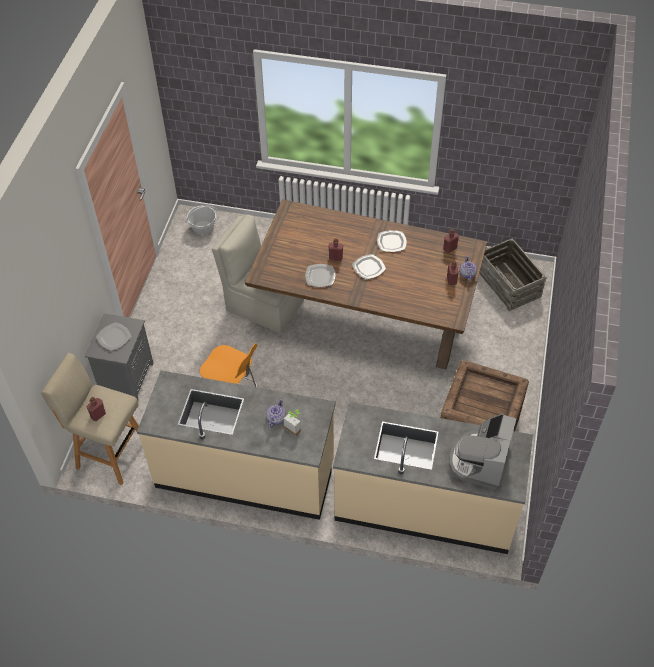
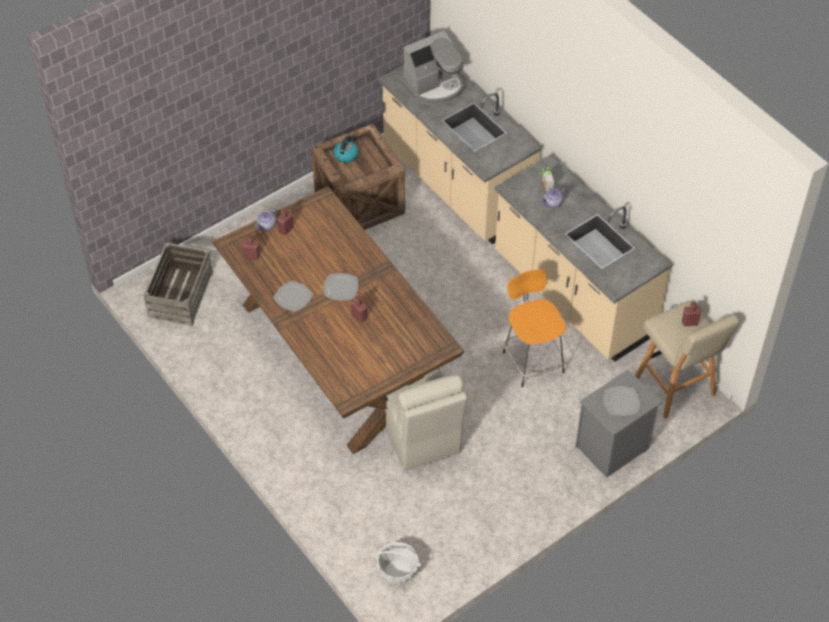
camera: 140 degrees left, 0 degrees up
plate [305,264,336,287] -> none
none -> kettle [334,135,358,163]

